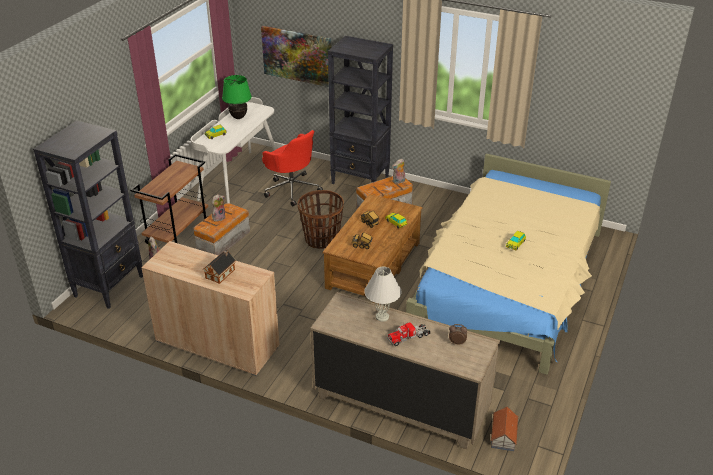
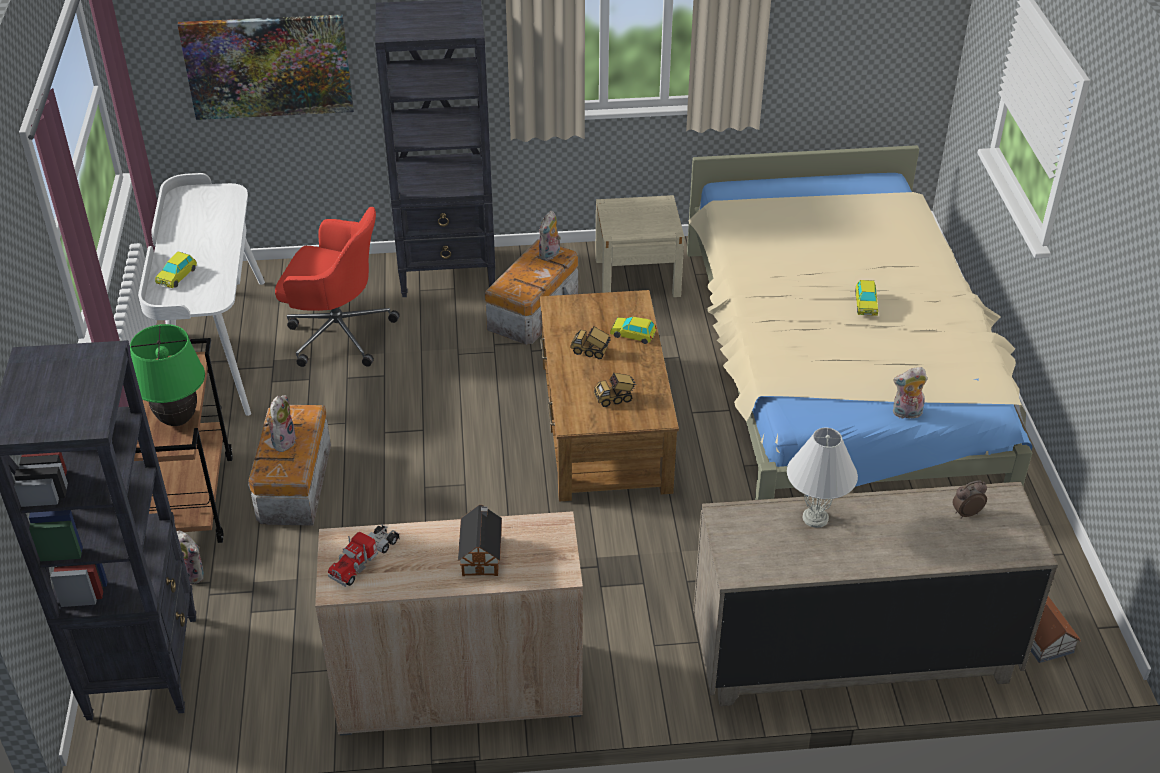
camera: 30 degrees left, 5 degrees up
green table lamp [222,75,252,119] -> green table lamp moved to [130,324,205,426]
basket [298,190,344,249] -> none
toy truck [387,322,430,346] -> toy truck moved to [328,524,399,587]
none -> beige nightstand [595,195,684,297]
none -> plush toy [893,367,927,419]

